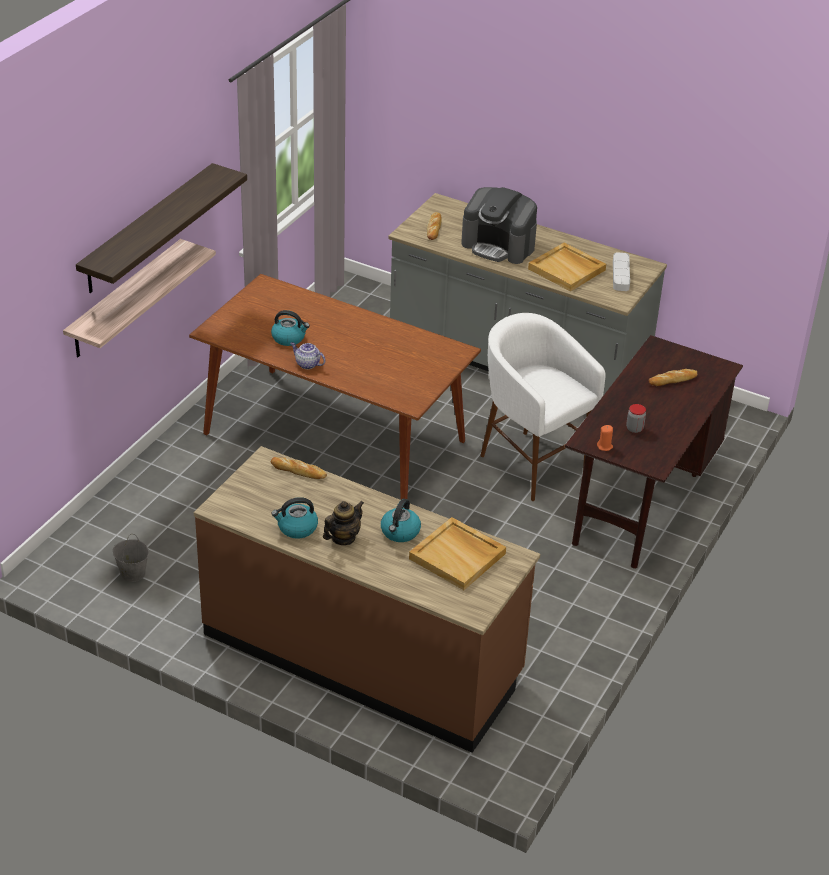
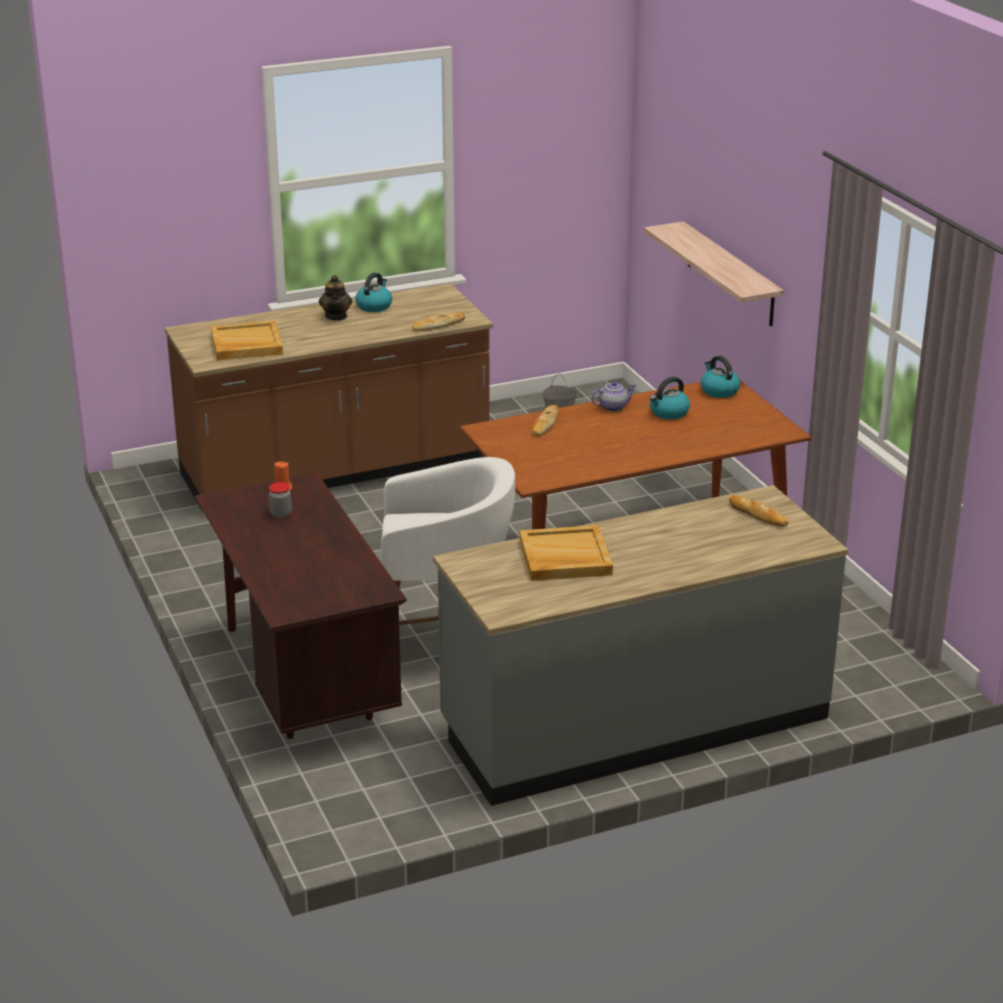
camera: 130 degrees right, 10 degrees down
shelf [76,163,247,293] -> none
kettle [381,499,421,542] -> kettle moved to [701,356,740,398]
coffee machine [461,187,537,264] -> none
grey tray [613,252,630,291] -> none
bread [649,369,698,386] -> bread moved to [532,405,559,436]

